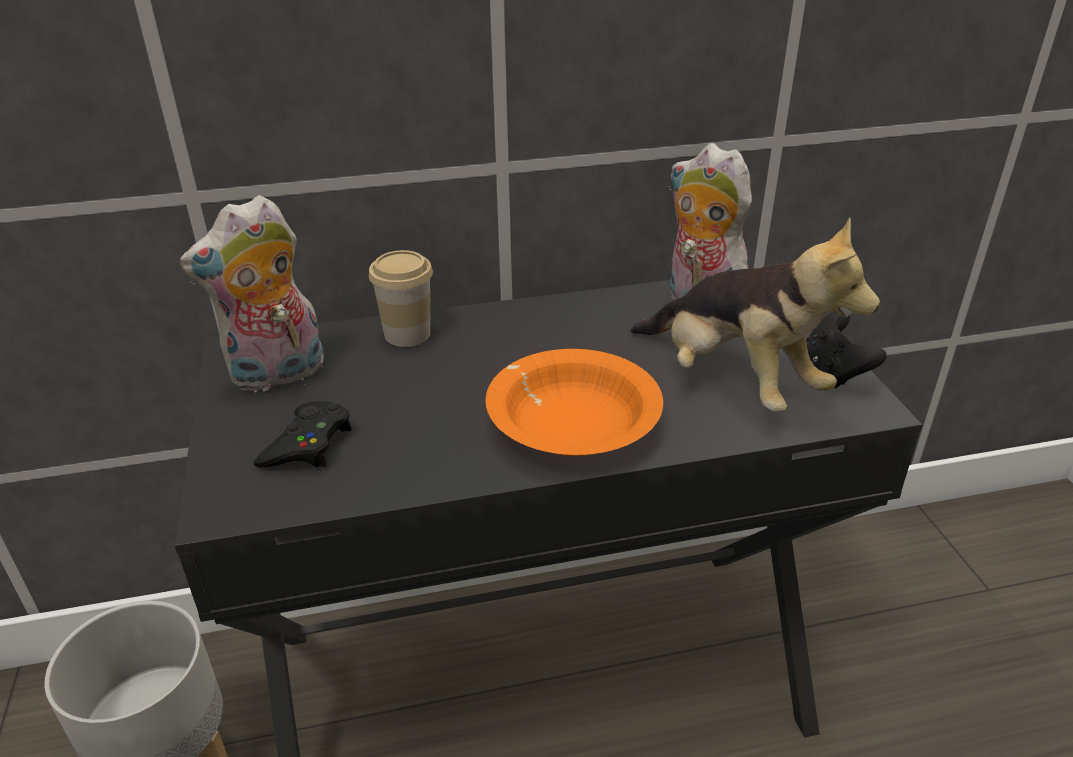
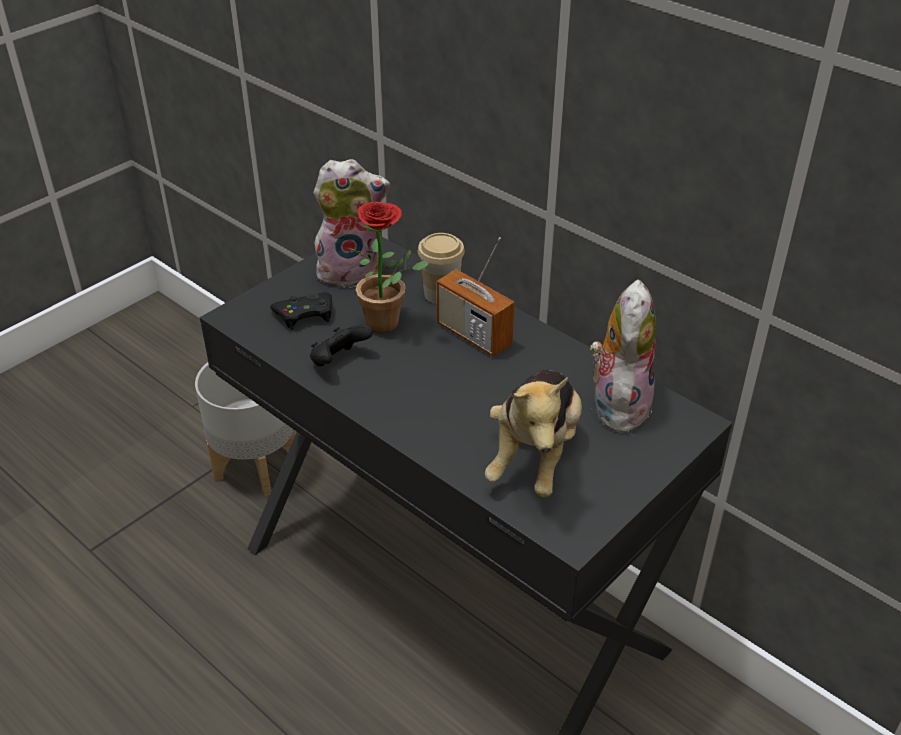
camera: 55 degrees right, 5 degrees up
plush toy [180,195,324,392] -> plush toy turned 150 degrees clockwise [313,159,390,289]
orange bowl [486,349,663,456] -> none
black game controller [806,312,887,388] -> black game controller moved to [310,324,373,366]
none -> potted plant [347,202,429,333]
none -> radio [437,237,515,357]

